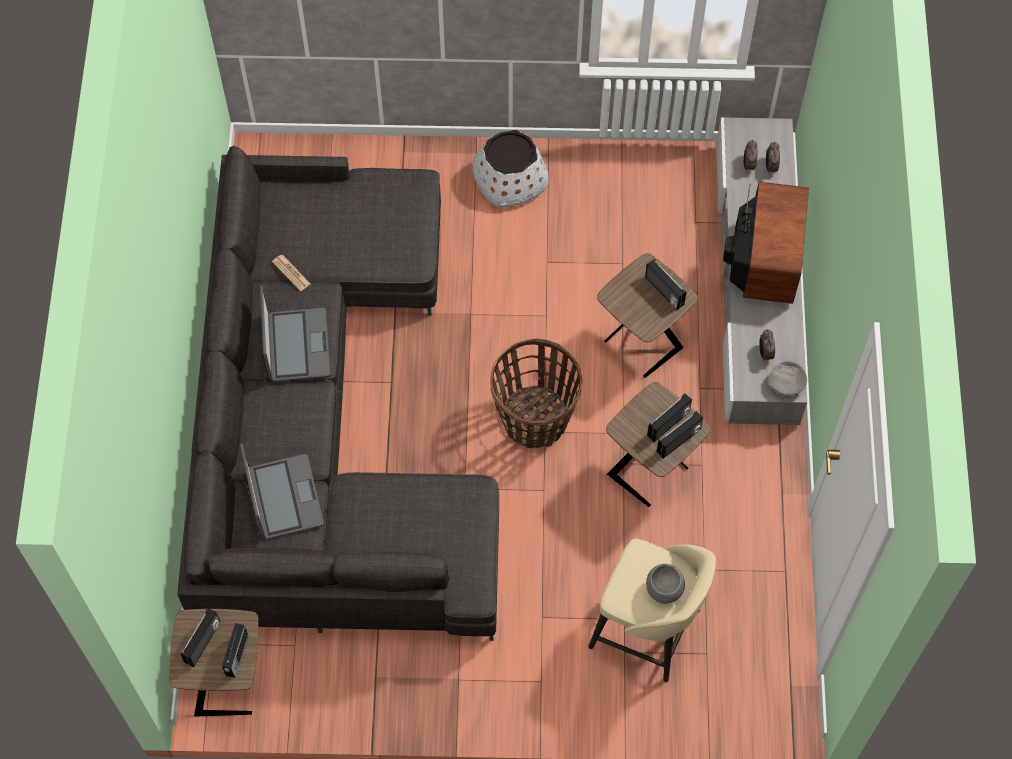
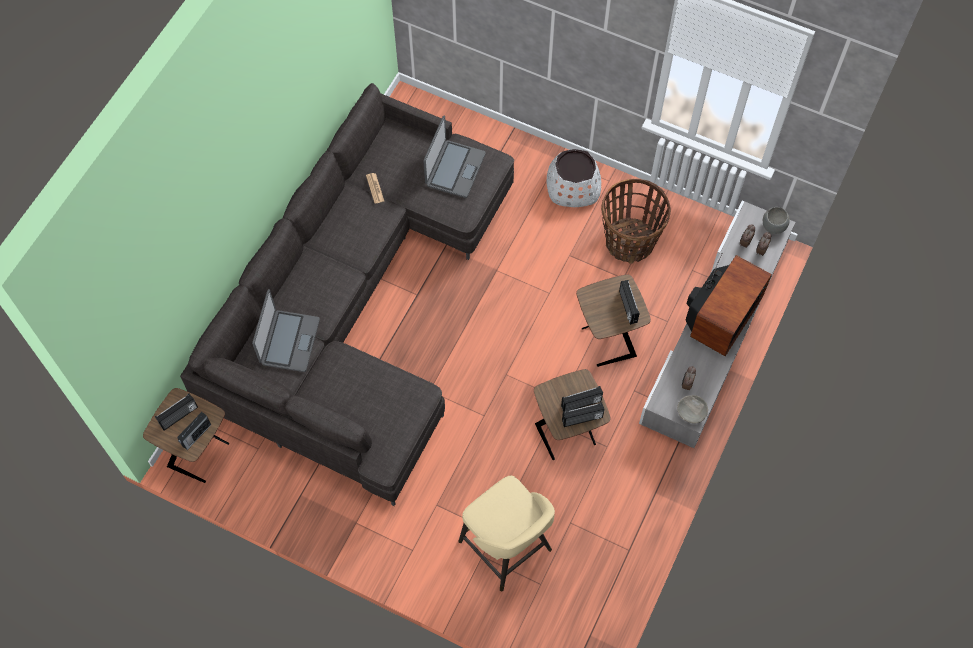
camera: 25 degrees right, 0 degrees up
laptop [260,285,330,382] -> laptop moved to [423,115,486,198]
basket [490,339,582,448] -> basket moved to [601,179,671,264]
grey bowl [646,564,685,604] -> grey bowl moved to [763,207,790,234]

